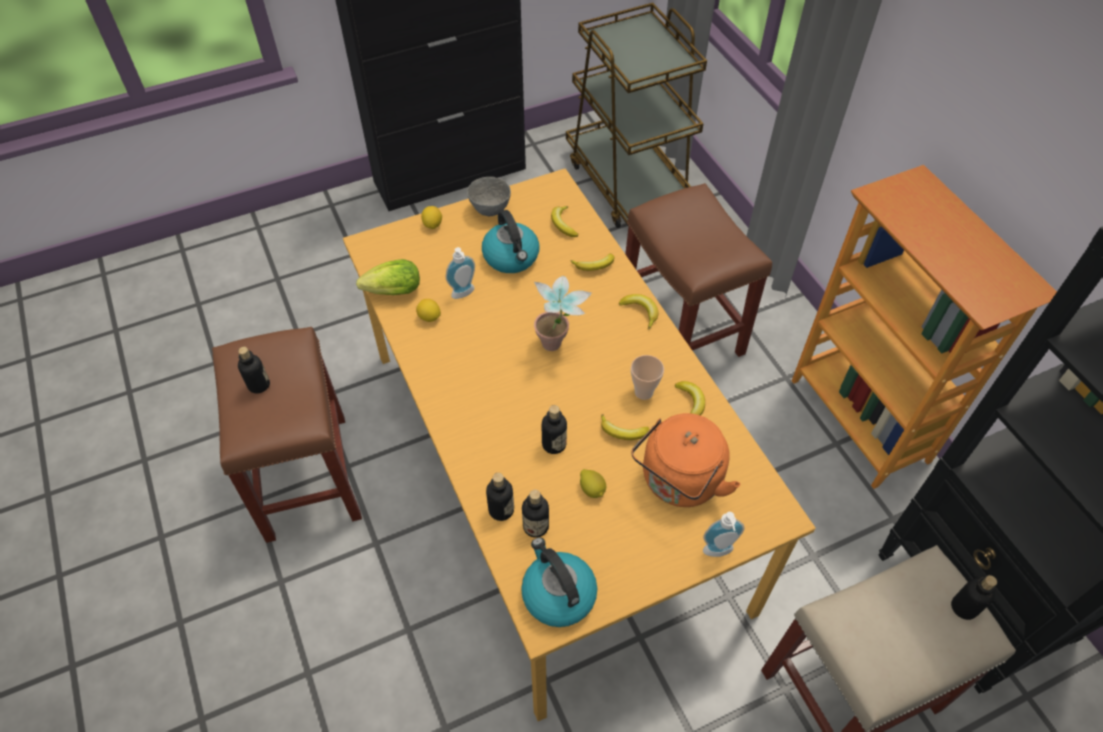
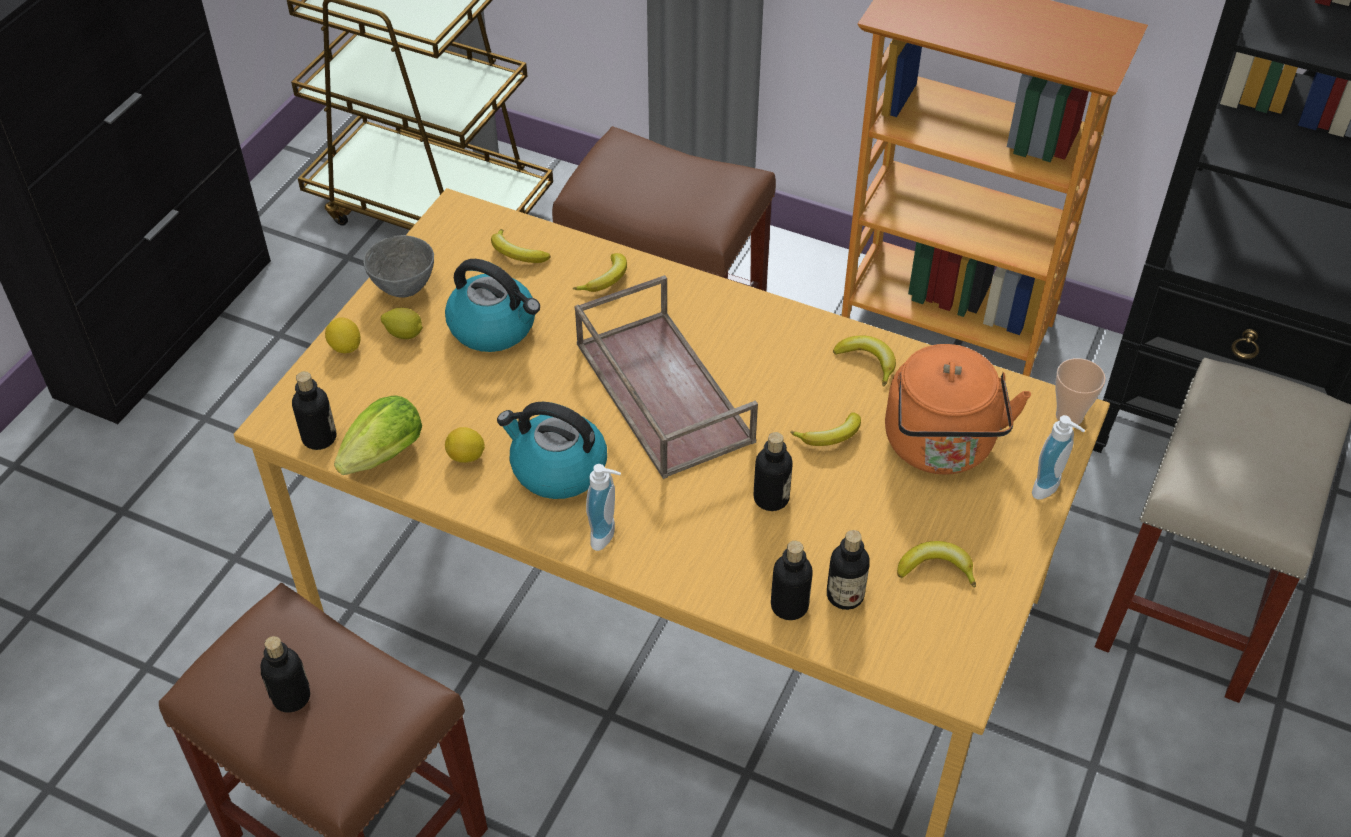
camera: 40 degrees left, 5 degrees down
soap dispenser [446,247,475,299] -> soap dispenser moved to [586,464,621,551]
kettle [521,538,597,627] -> kettle moved to [497,402,607,499]
potted plant [534,276,592,351] -> brown tray [574,275,758,479]
lemon [580,469,606,498] -> lemon moved to [381,308,423,339]
banana [619,294,658,330] -> banana moved to [897,541,976,588]
cup [631,355,664,400] -> cup moved to [1055,358,1106,425]
bottle [951,575,997,620] -> bottle moved to [292,371,336,450]

